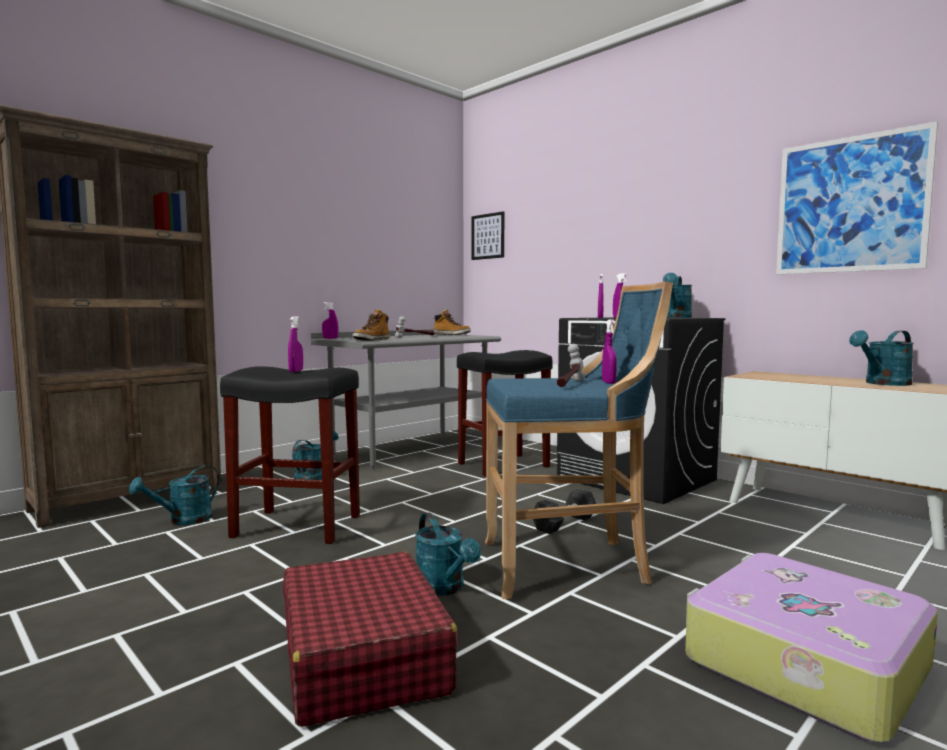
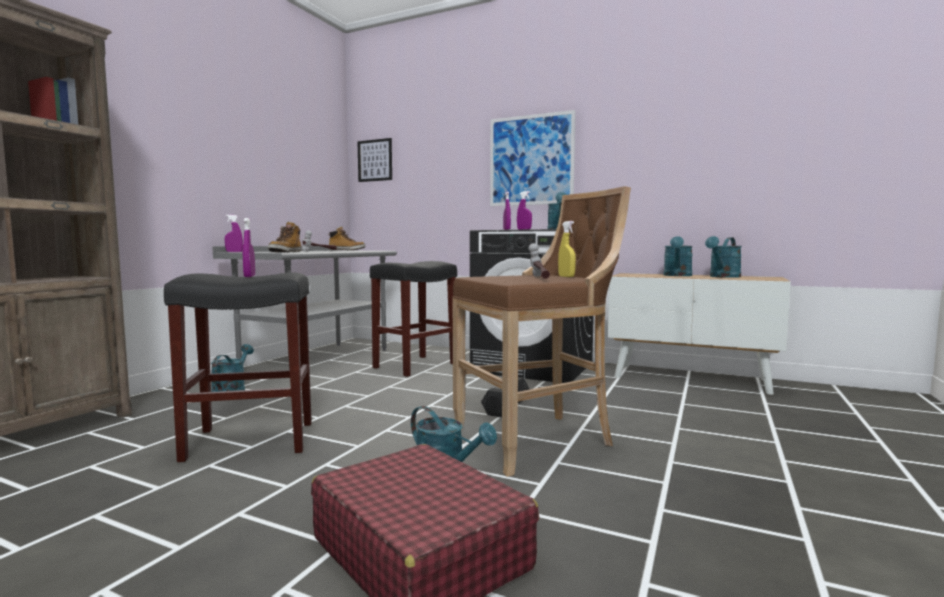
camera: 20 degrees left, 0 degrees up
turquoise watering can [129,465,220,525] -> turquoise watering can moved to [664,236,693,276]
blue stool [485,282,673,599] -> brown stool [452,186,631,477]
purple spray bottle [602,320,617,384] -> yellow spray bottle [558,221,576,277]
suitcase [685,553,938,743] -> none
picture [776,121,938,274] -> picture moved to [490,110,576,206]

